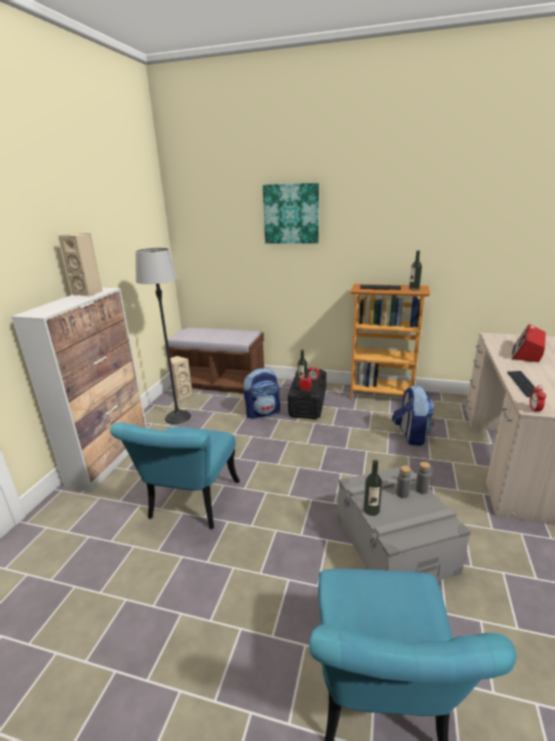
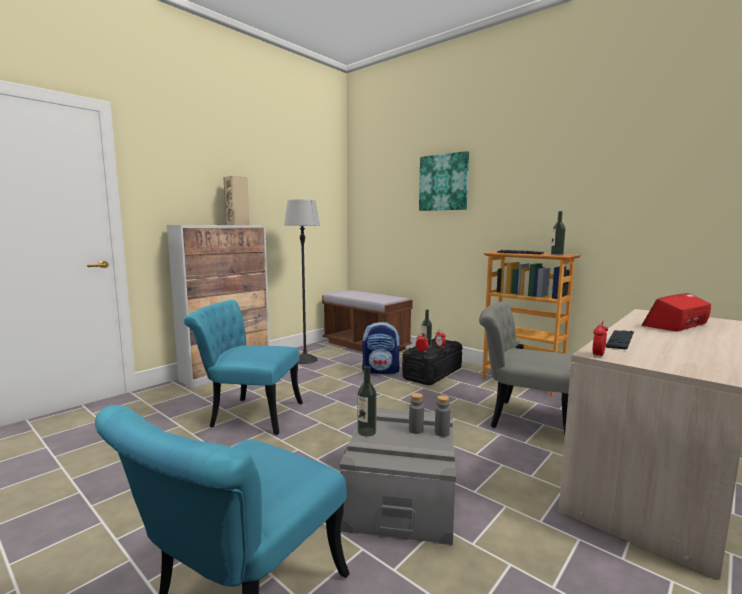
camera: 25 degrees right, 15 degrees down
turquoise chair [110,422,240,529] -> turquoise chair turned 60 degrees clockwise [184,300,303,435]
beige speaker [170,356,193,400] -> none
backpack [392,385,434,446] -> grey chair [479,301,572,435]

